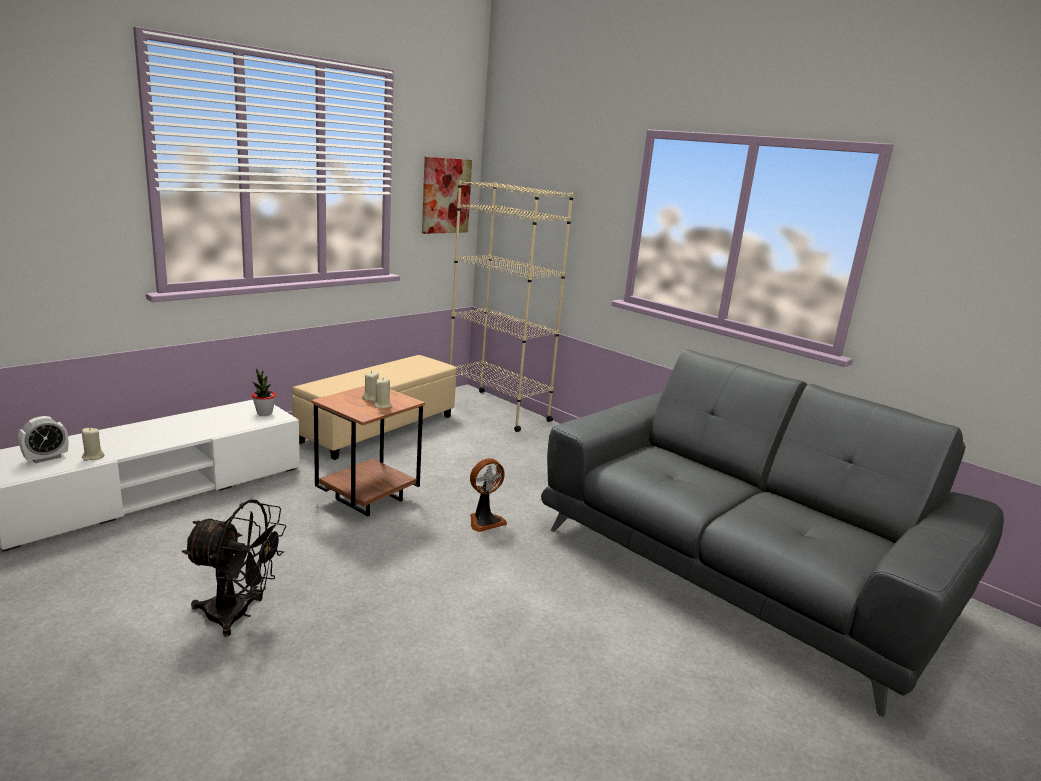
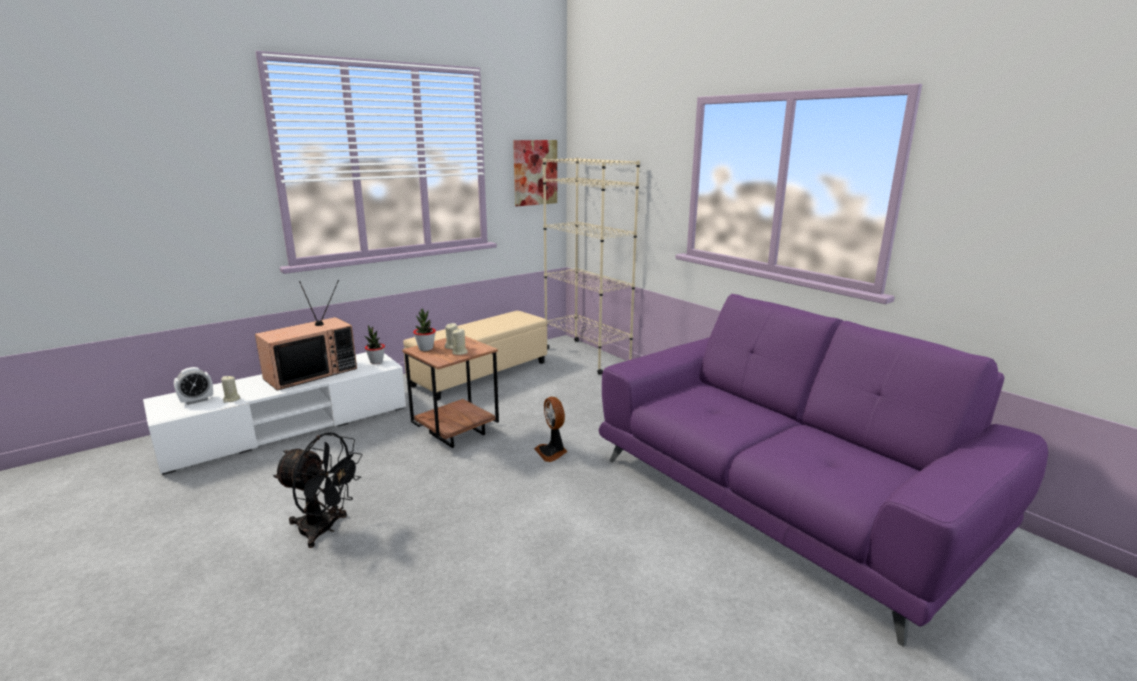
camera: 10 degrees right, 0 degrees up
fan [470,458,507,532] -> fan turned 90 degrees clockwise [534,397,568,462]
grey sofa [541,349,1004,717] -> purple sofa [599,294,1048,647]
none -> television [255,280,357,391]
none -> potted plant [413,309,436,351]

